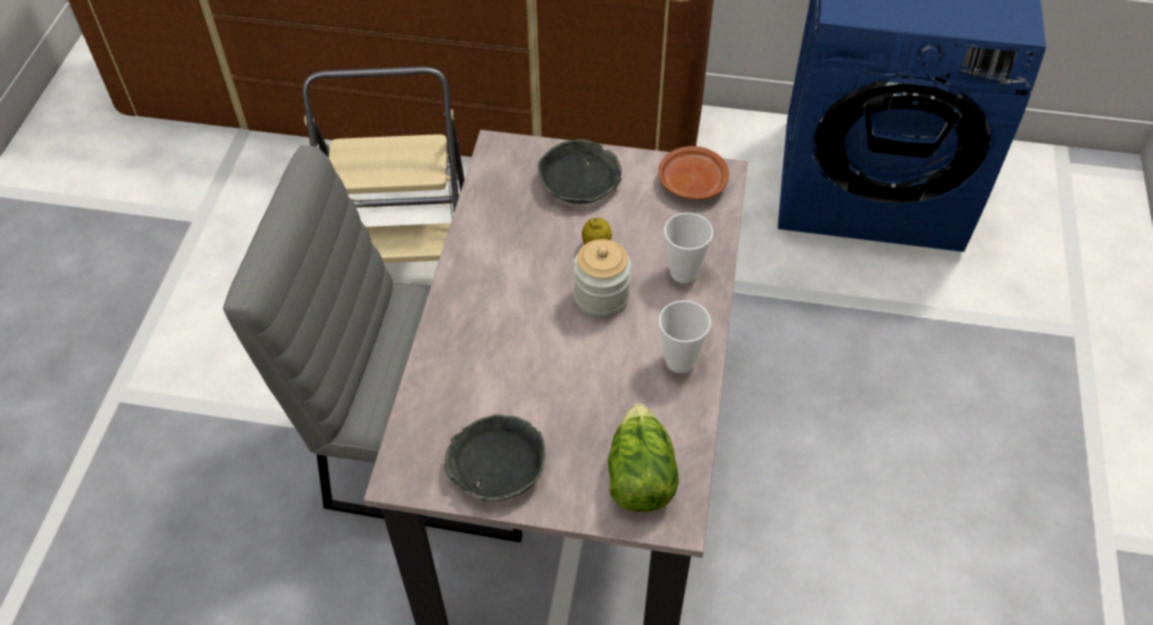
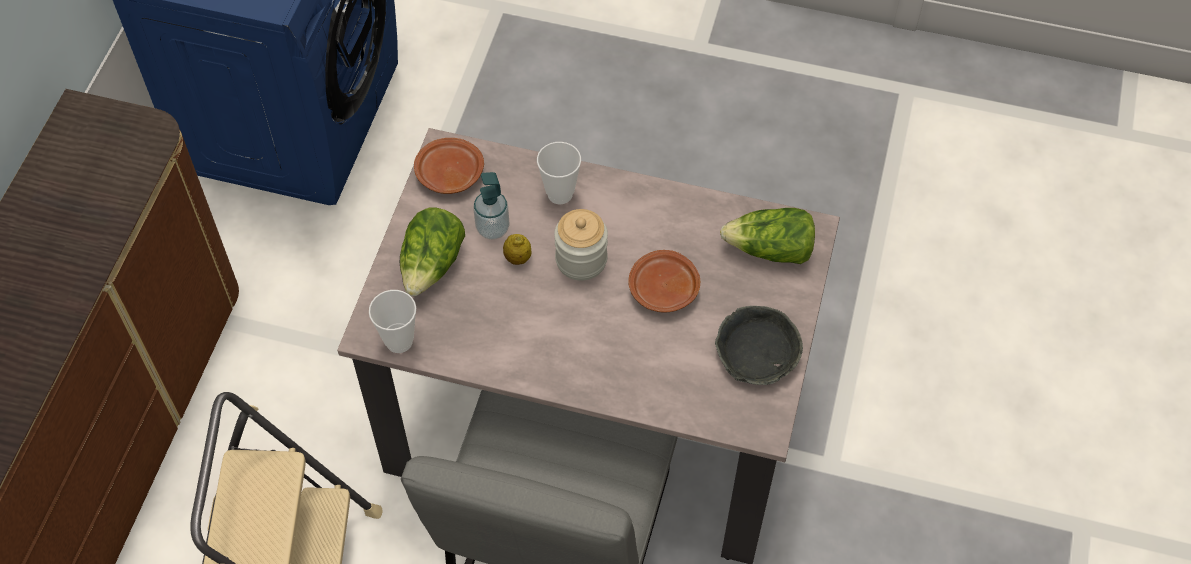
camera: 85 degrees left, 5 degrees up
grey bowl [538,139,622,204] -> lettuce [400,208,465,296]
cup [659,300,711,373] -> cup moved to [369,290,416,353]
none -> soap dispenser [473,172,510,240]
none -> brown plate [628,250,700,313]

